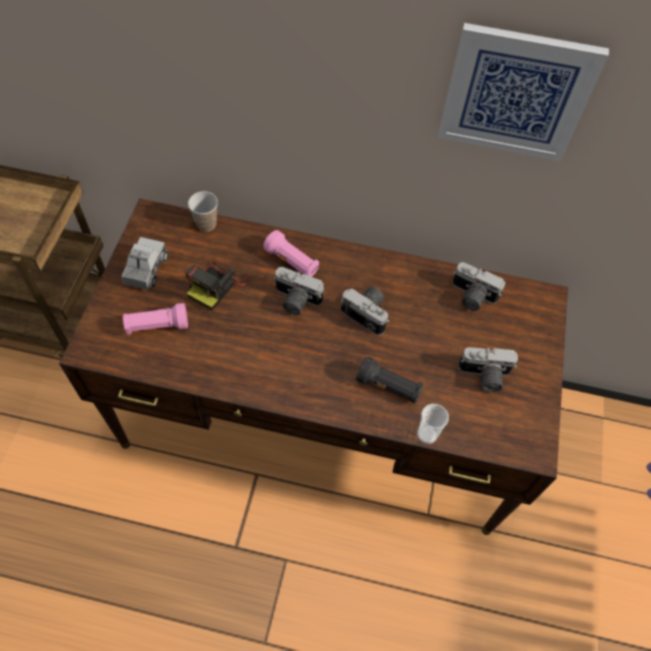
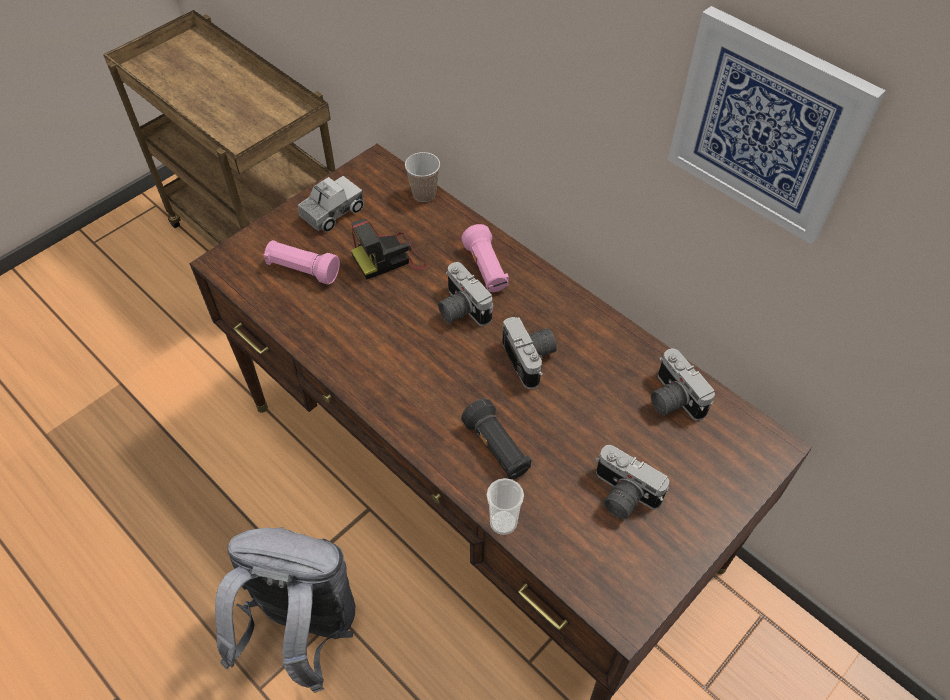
camera: 35 degrees right, 5 degrees down
none -> grey backpack [215,527,355,693]

